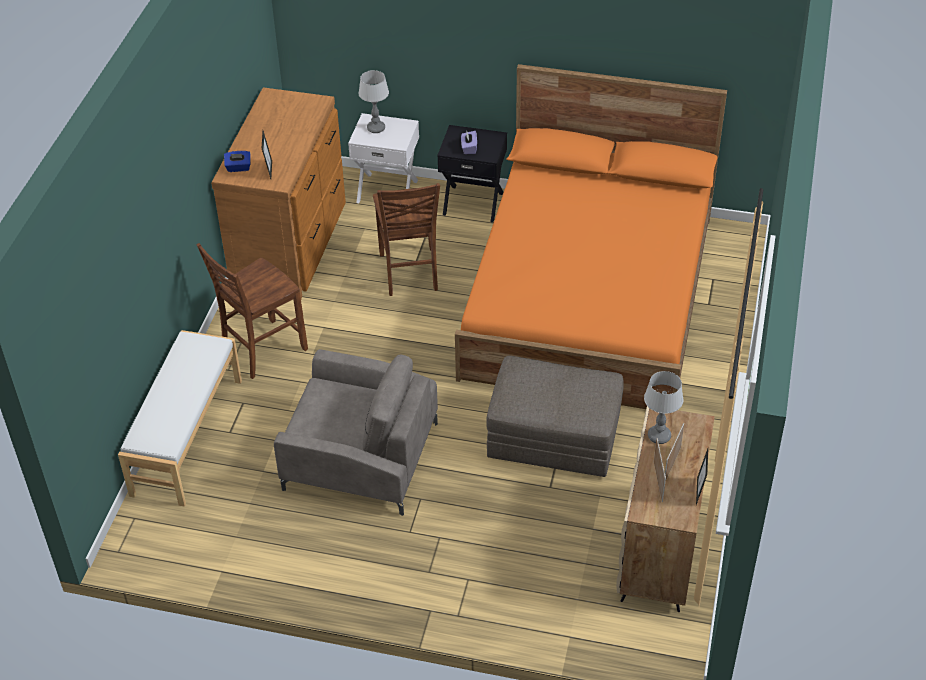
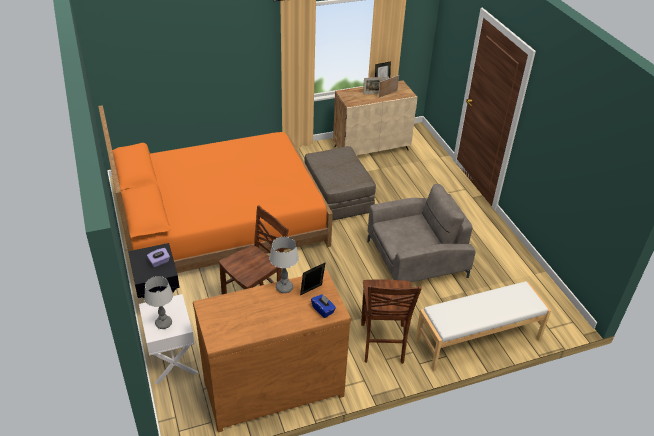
camera: 125 degrees left, 5 degrees down
brown chair [196,243,308,379] -> brown chair turned 75 degrees clockwise [361,279,422,364]
grey armchair [274,349,438,516] -> grey armchair turned 90 degrees clockwise [367,184,476,282]
table lamp [644,371,684,444] -> table lamp moved to [269,237,299,293]

